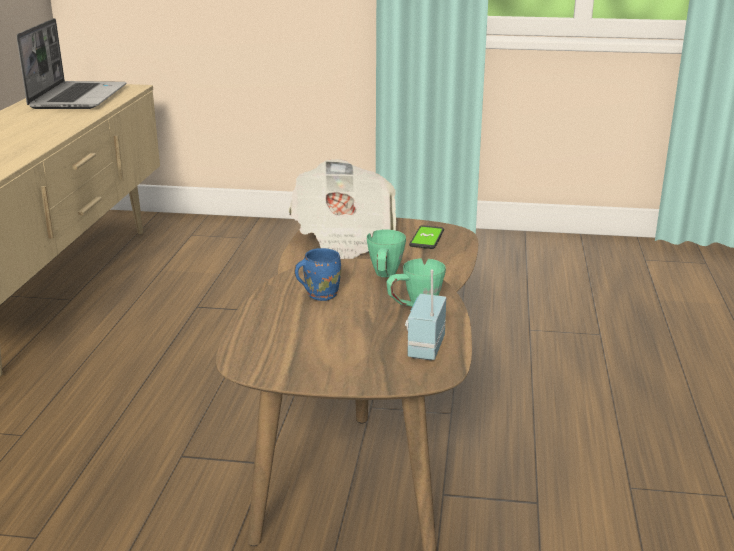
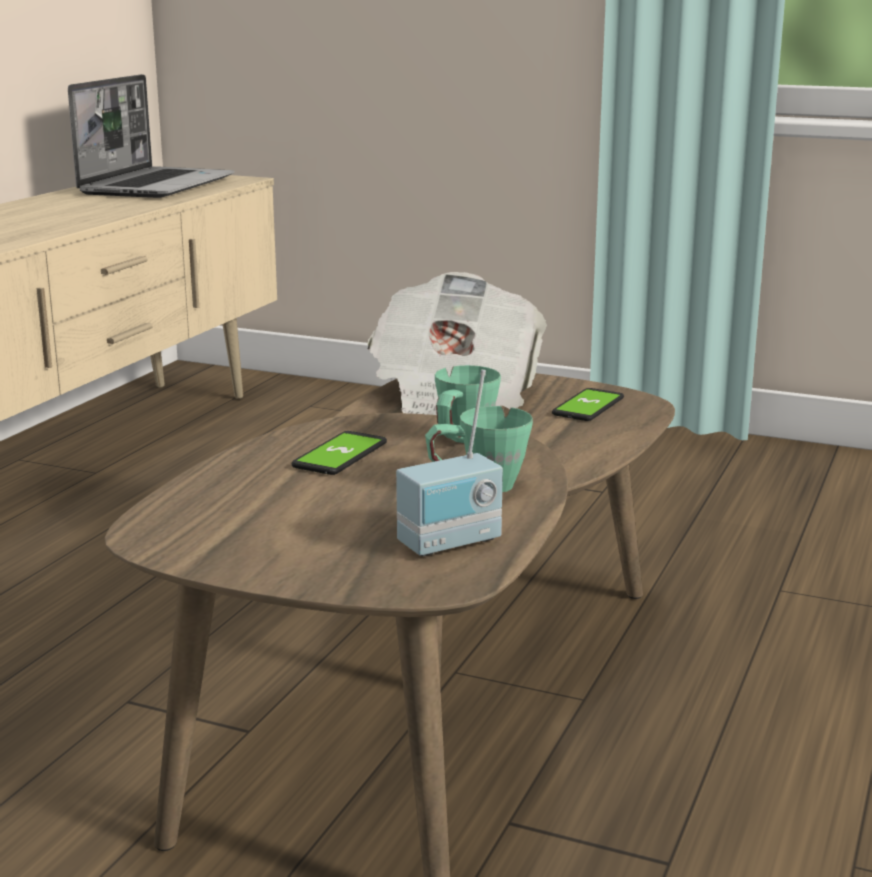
camera: 15 degrees right, 5 degrees down
blue mug [295,248,341,301] -> phone [292,431,387,475]
radio [405,270,446,360] -> radio turned 150 degrees counterclockwise [396,370,503,556]

